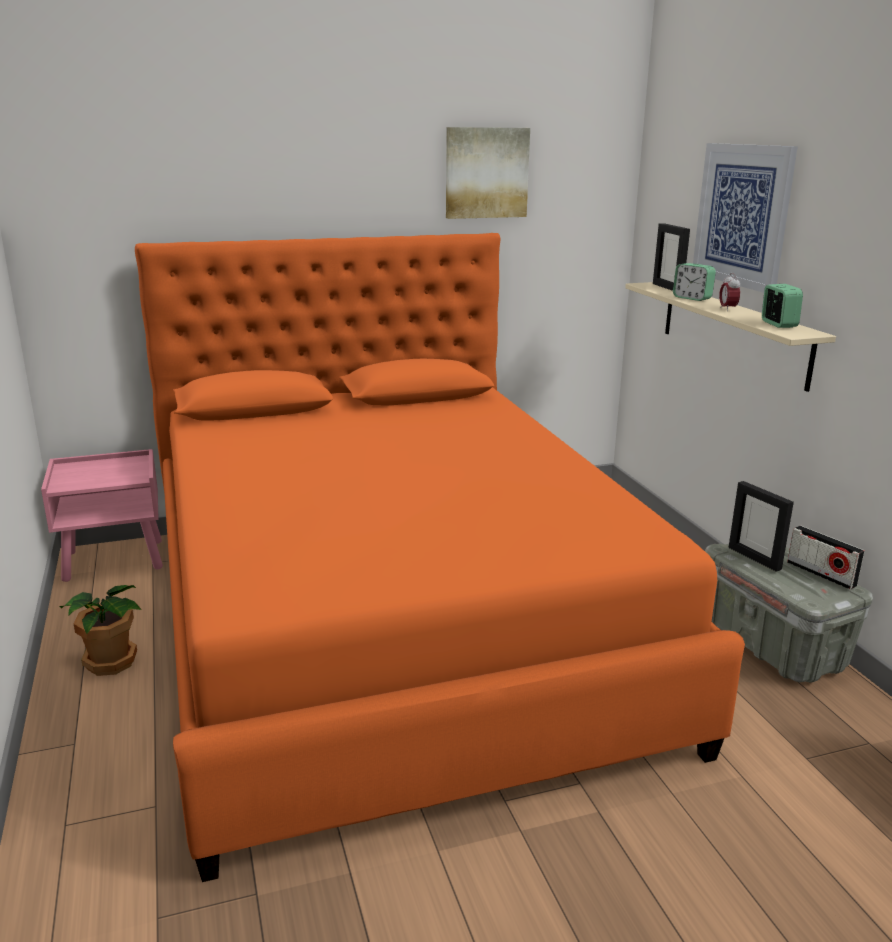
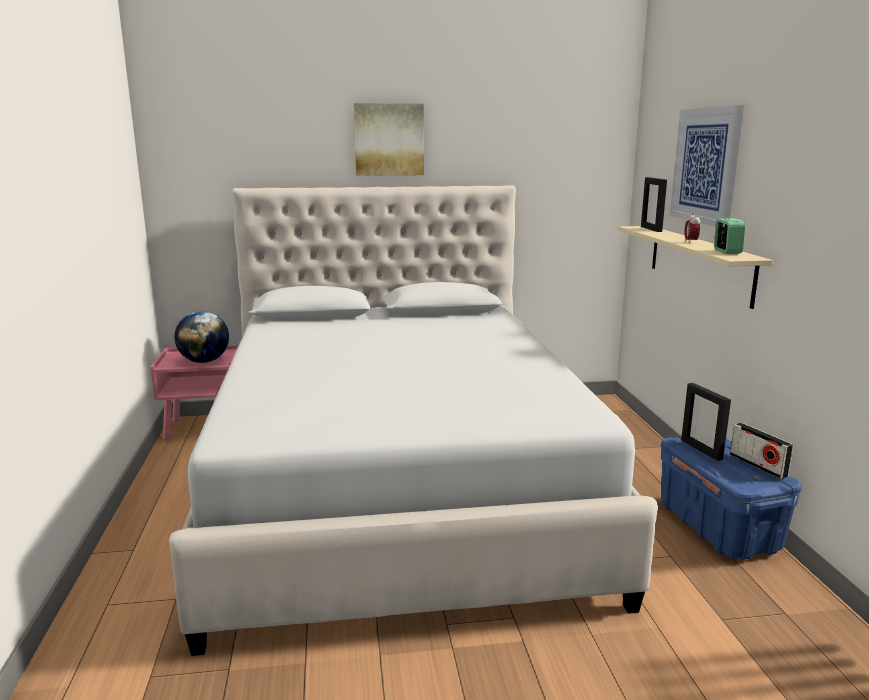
camera: 10 degrees right, 5 degrees down
potted plant [59,585,142,676] -> none
orange bed [135,233,745,882] -> white bed [169,185,658,656]
picture [446,127,530,219] -> picture moved to [354,103,424,176]
alarm clock [673,263,716,301] -> none
grey storage box [705,544,873,683] -> blue storage box [661,437,802,560]
none -> globe [174,311,229,363]

